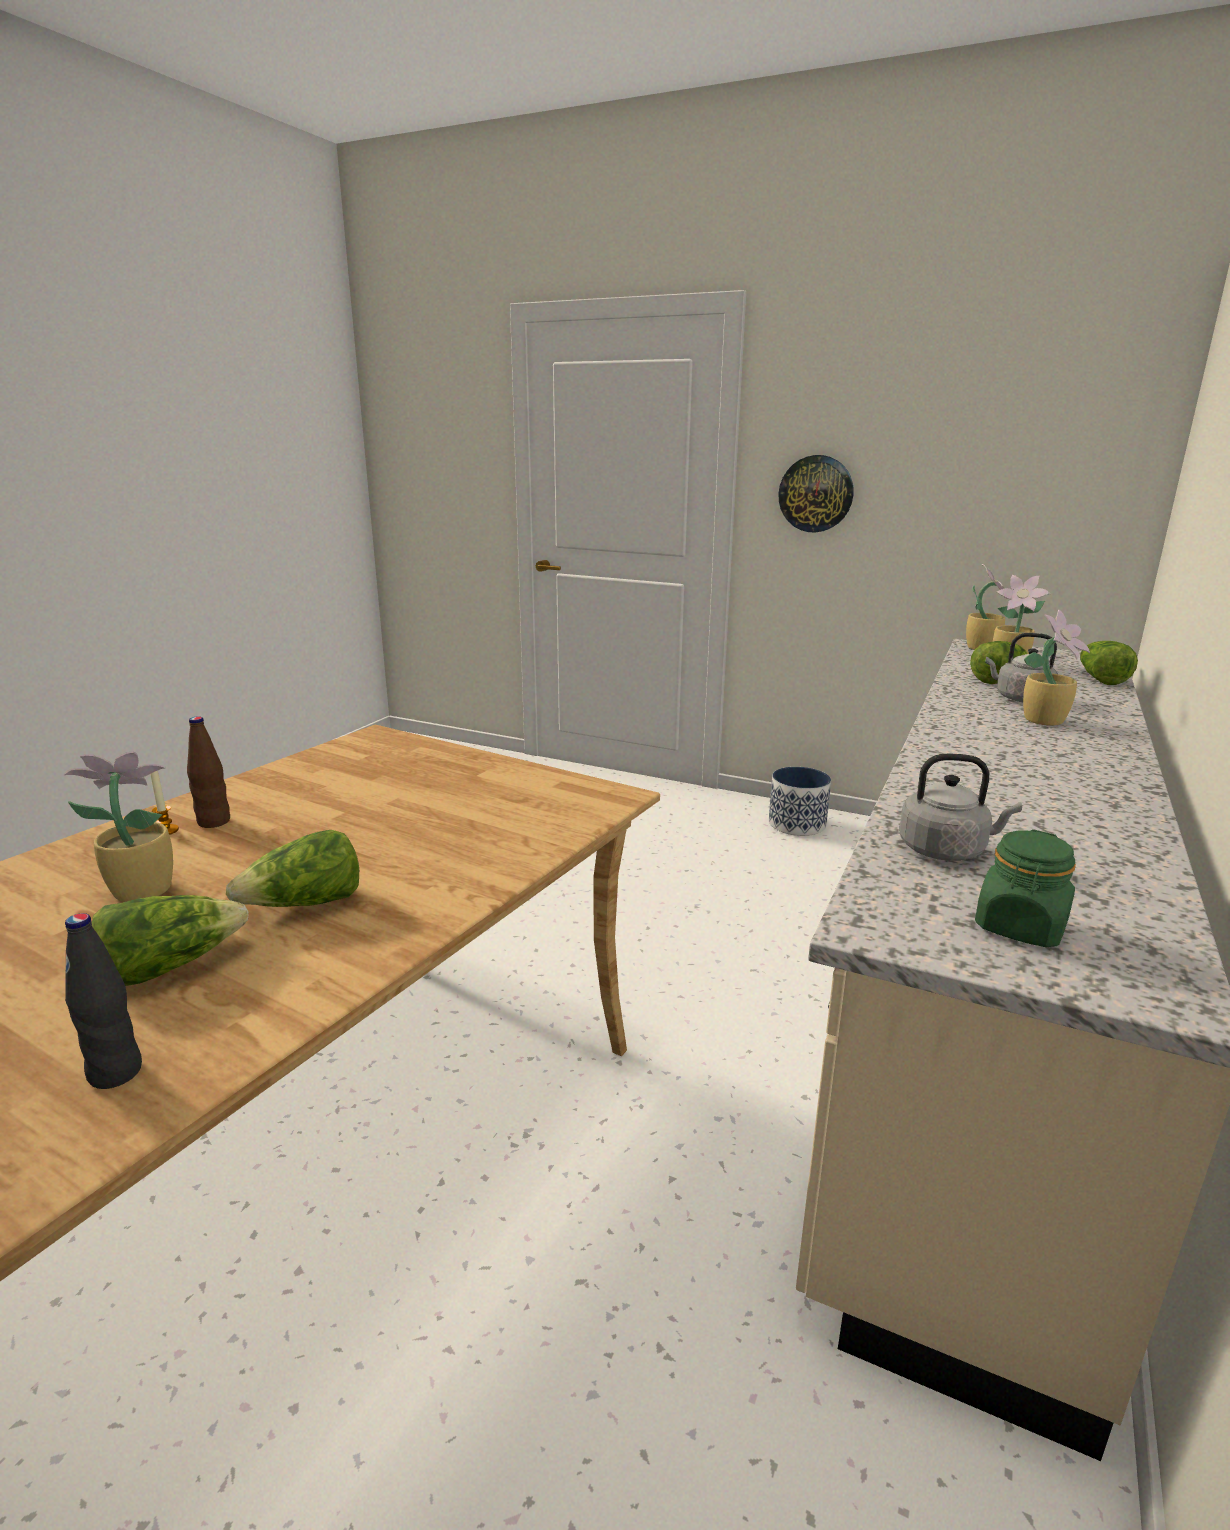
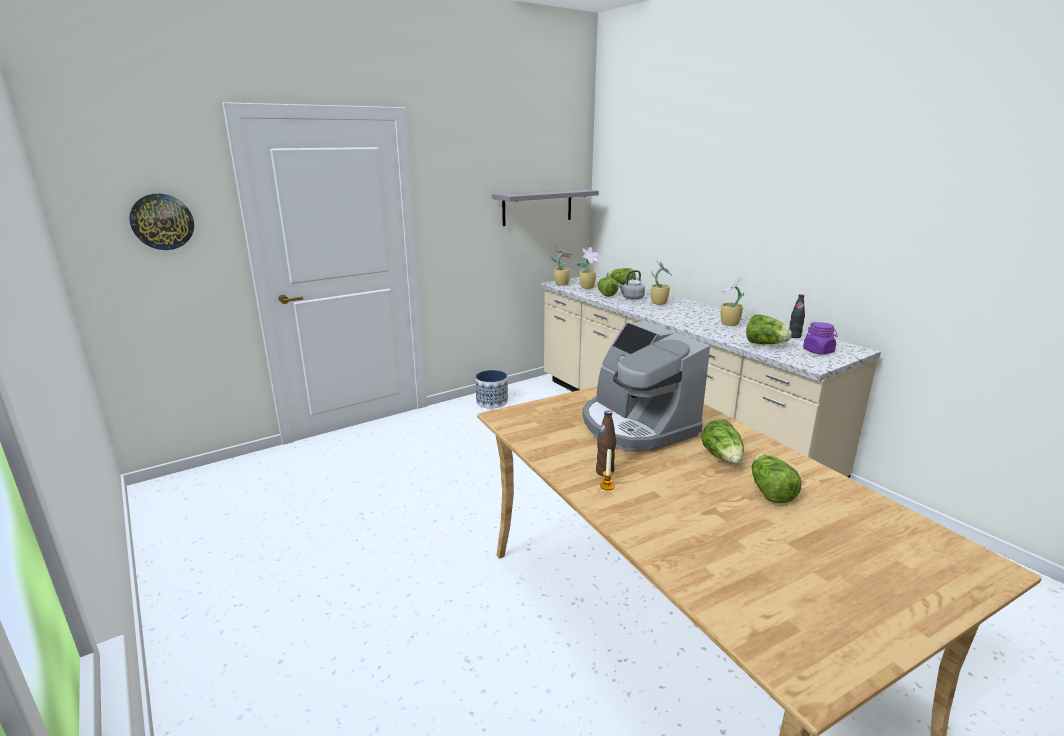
camera: 60 degrees left, 0 degrees up
potted plant [64,751,173,902] -> potted plant moved to [720,276,745,326]
black bottle [65,913,142,1089] -> black bottle moved to [789,294,805,338]
wall clock [779,455,853,533] -> wall clock moved to [129,194,194,250]
grey kettle [899,753,1022,861] -> lettuce [746,314,792,344]
green jar [975,829,1076,947] -> purple jar [803,322,838,354]
none -> grey shelf [492,189,599,226]
none -> coffee machine [583,321,710,452]

